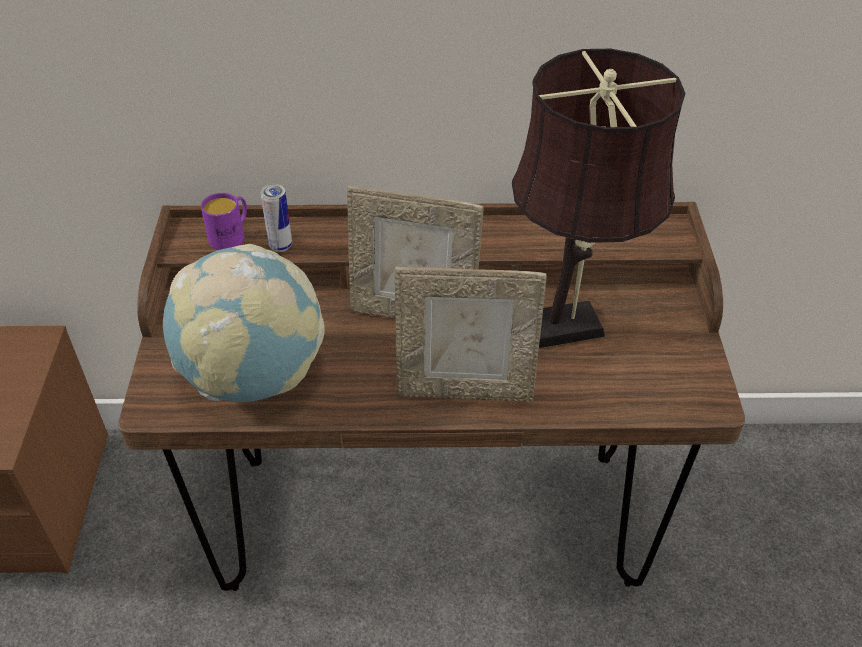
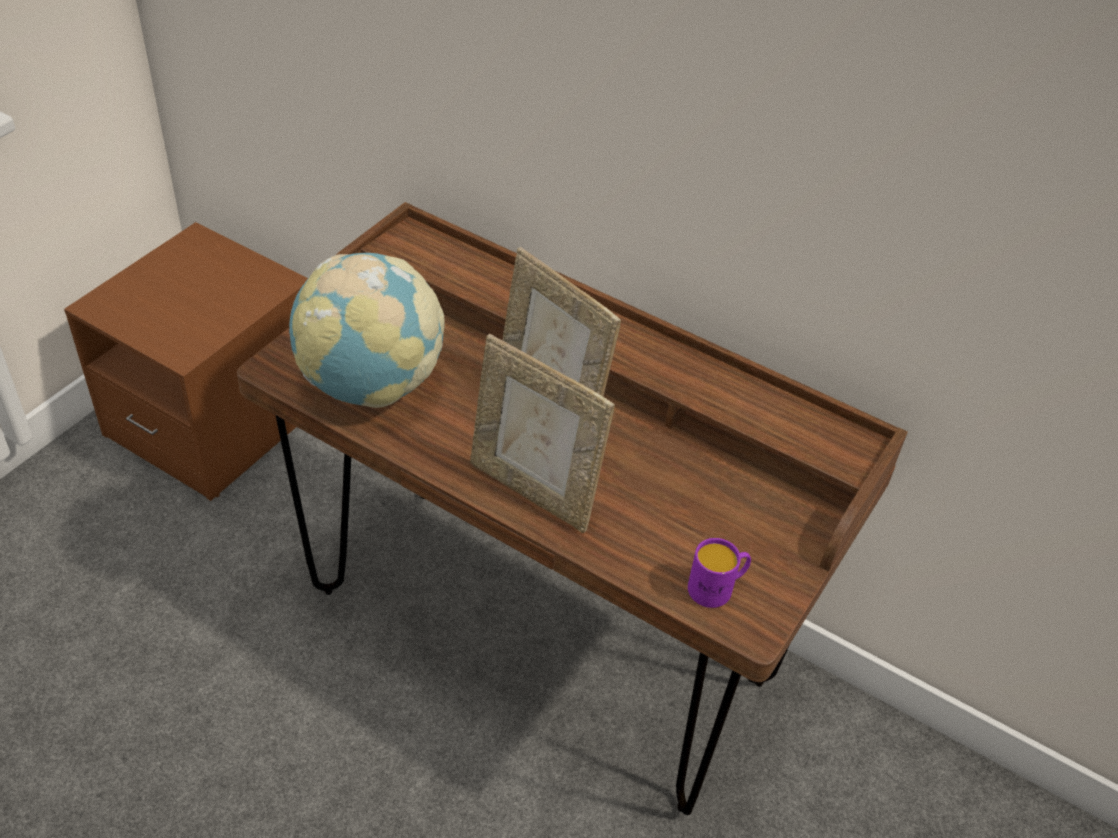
camera: 30 degrees right, 0 degrees up
purple mug [201,193,247,250] -> purple mug moved to [688,538,751,608]
can [260,184,292,252] -> none
brown table lamp [512,49,685,348] -> none

